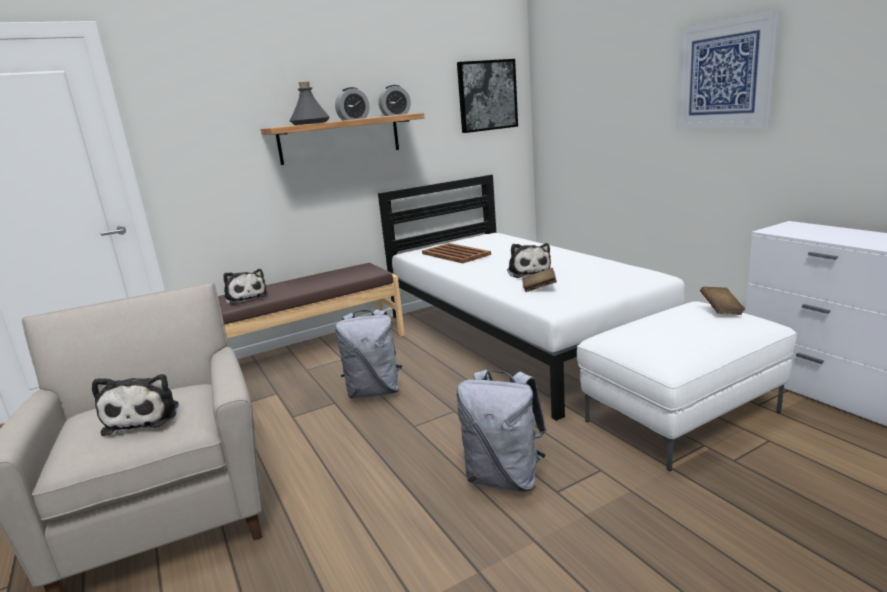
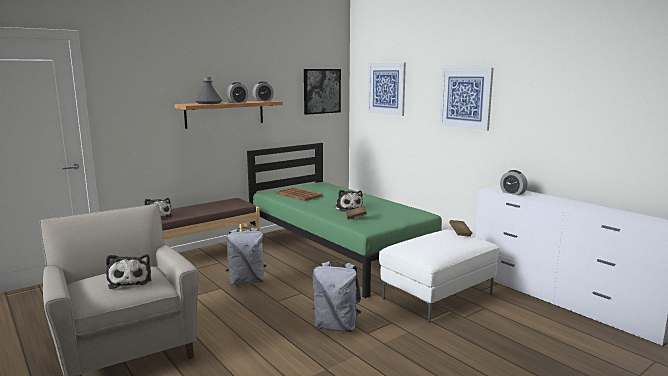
camera: 10 degrees left, 5 degrees down
white bed [378,175,685,421] -> green bed [247,143,442,298]
none -> picture [368,63,406,116]
none -> alarm clock [500,170,528,195]

